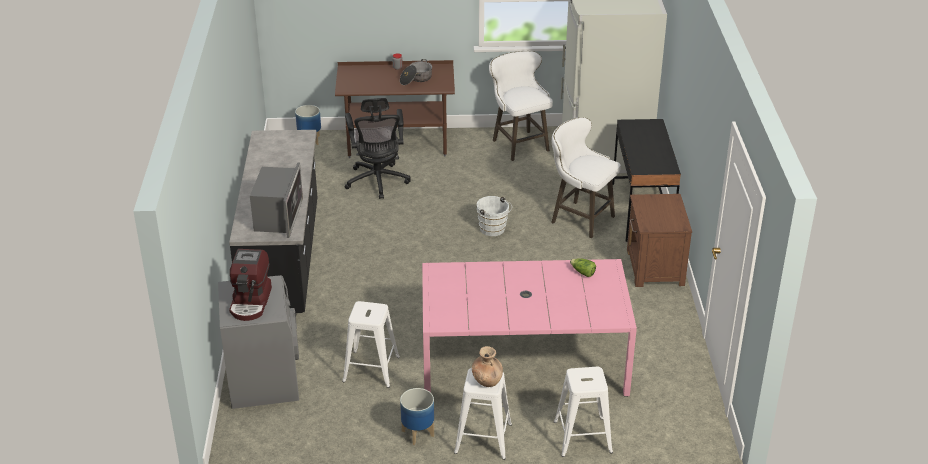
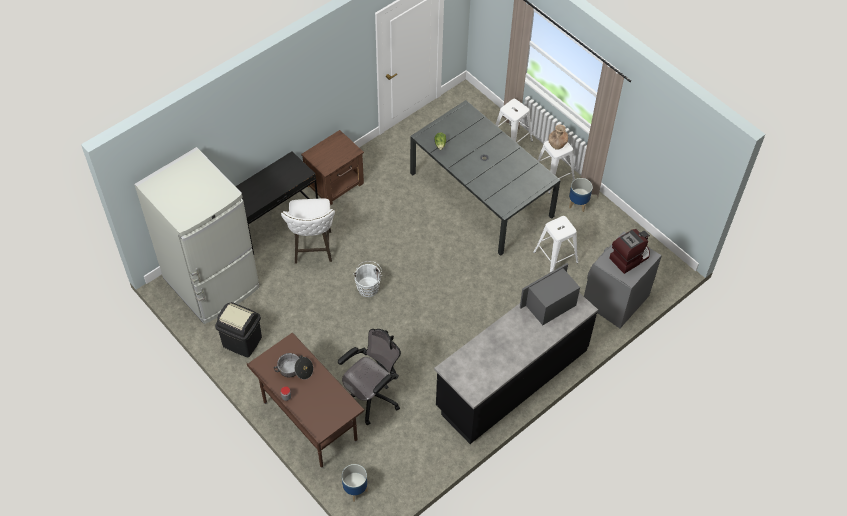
camera: 130 degrees left, 20 degrees up
pink dining table [422,259,637,397] -> grey dining table [410,100,561,256]
white stool [489,51,553,161] -> black trash can [215,302,262,357]

